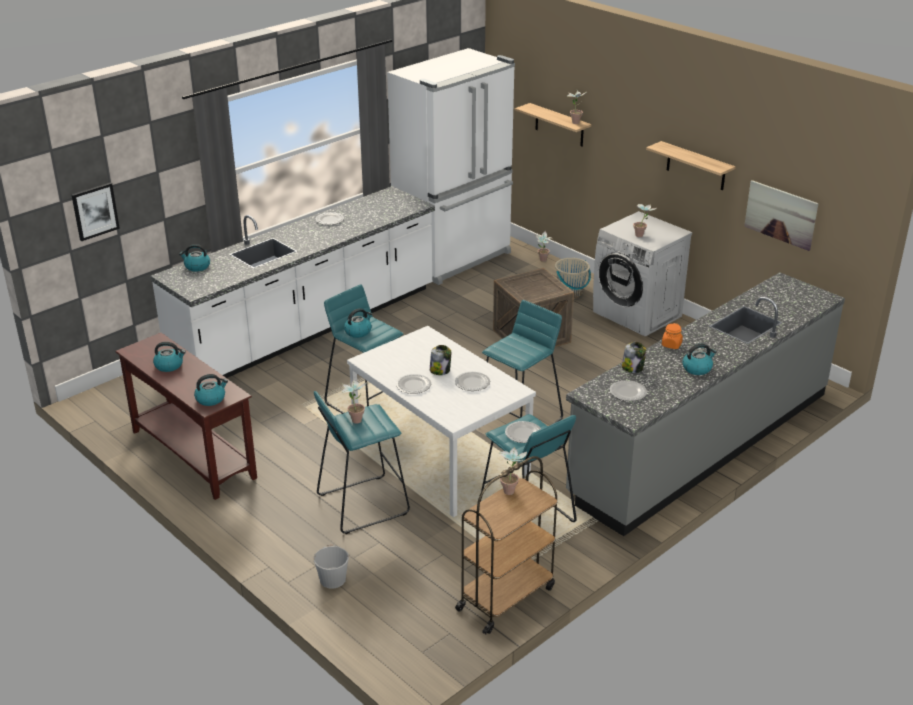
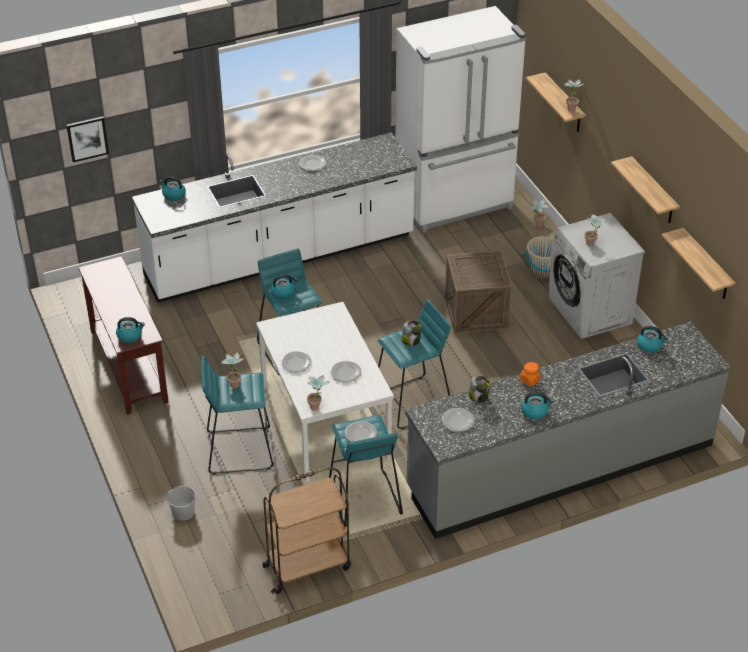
camera: 20 degrees right, 10 degrees up
kettle [153,342,186,372] -> kettle moved to [637,326,668,353]
jar [430,345,451,375] -> jar moved to [402,320,421,346]
potted plant [499,447,527,495] -> potted plant moved to [307,375,330,411]
picture [744,180,819,251] -> shelf [662,228,735,299]

